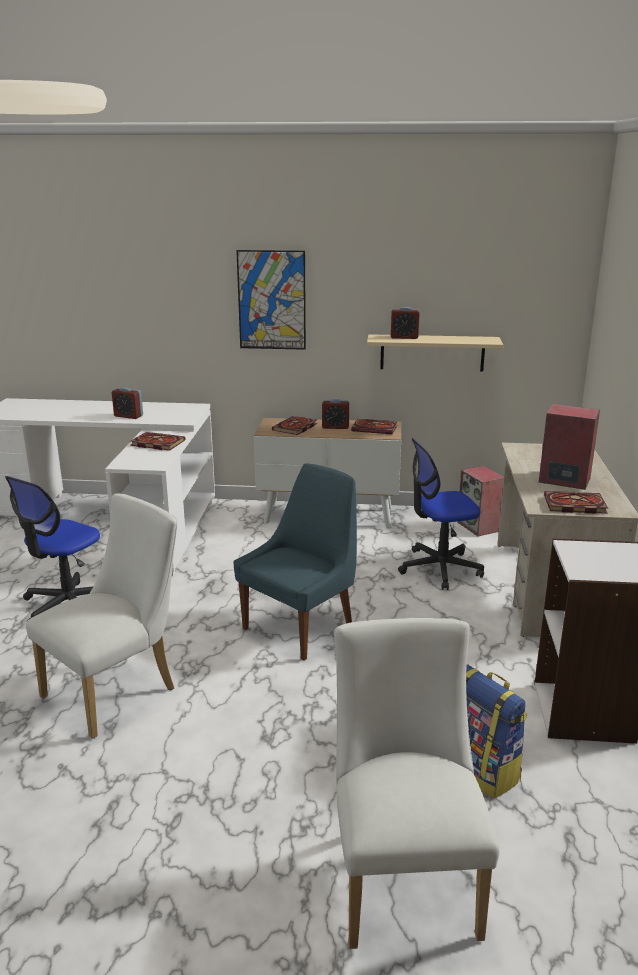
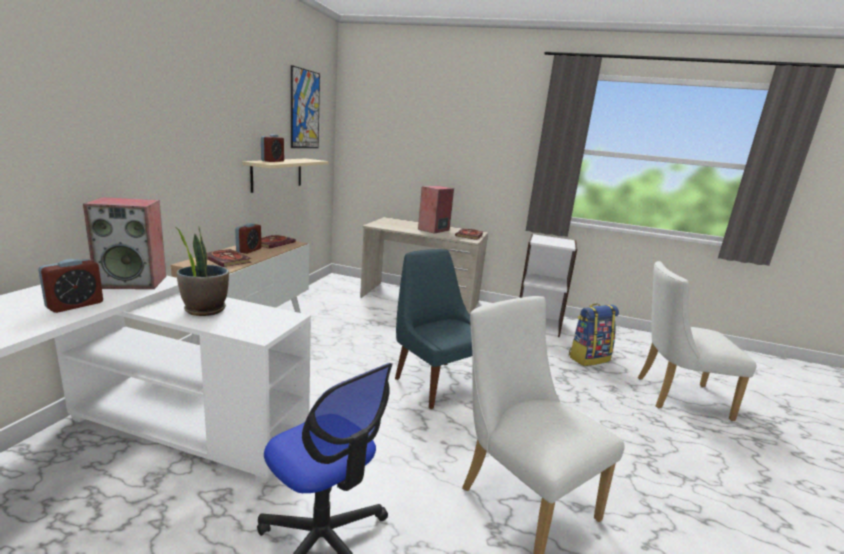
camera: 80 degrees left, 5 degrees down
book [130,432,185,451] -> potted plant [175,227,229,316]
picture [236,250,306,350] -> picture moved to [291,65,320,148]
office chair [398,438,484,590] -> none
speaker [457,466,504,536] -> speaker moved to [83,197,166,289]

